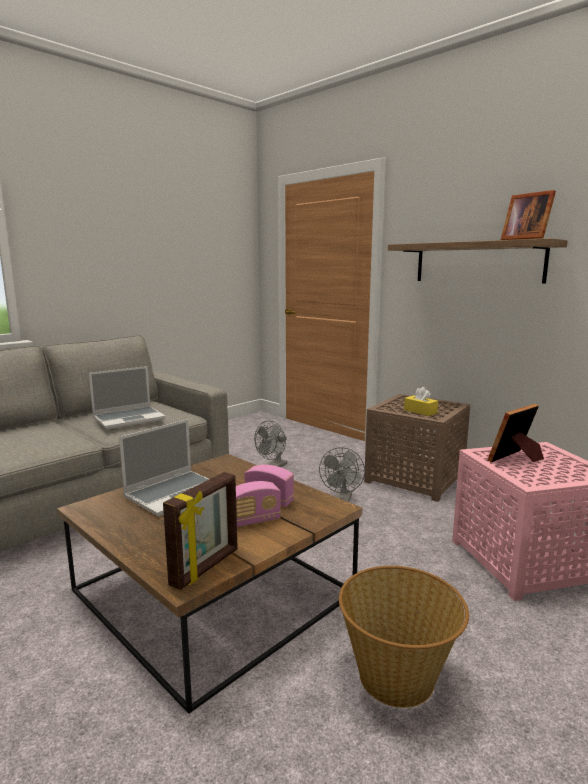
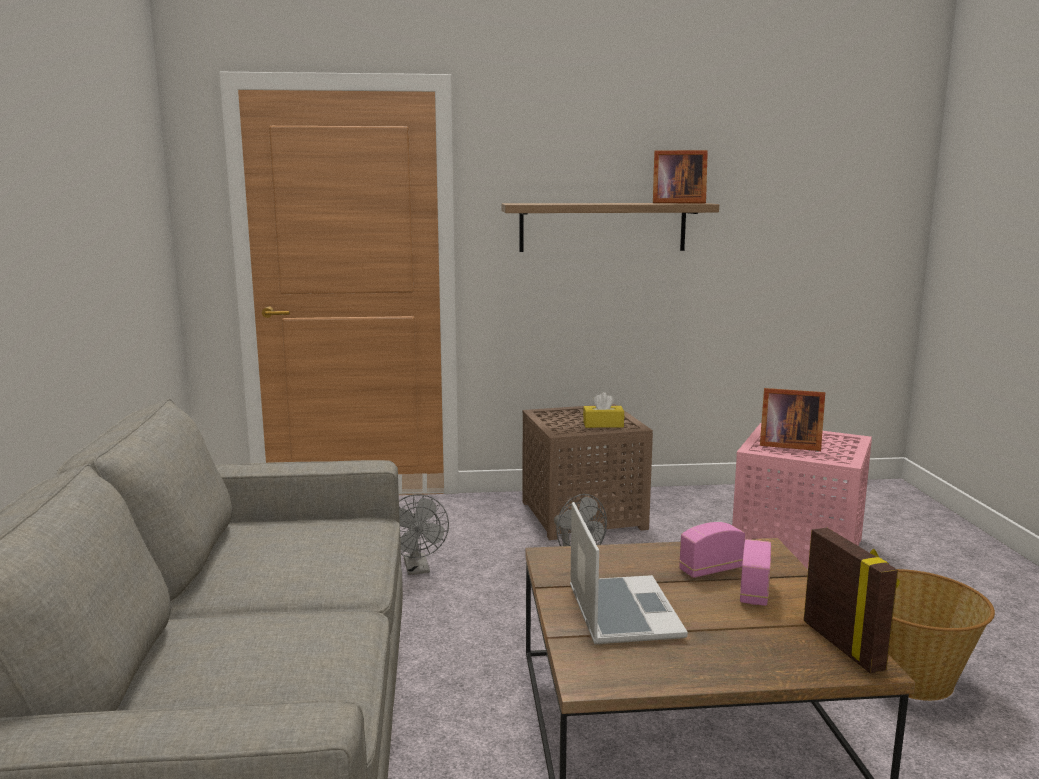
camera: 50 degrees left, 0 degrees up
laptop [89,366,166,430] -> none
picture frame [487,404,544,462] -> picture frame turned 75 degrees counterclockwise [760,388,825,451]

